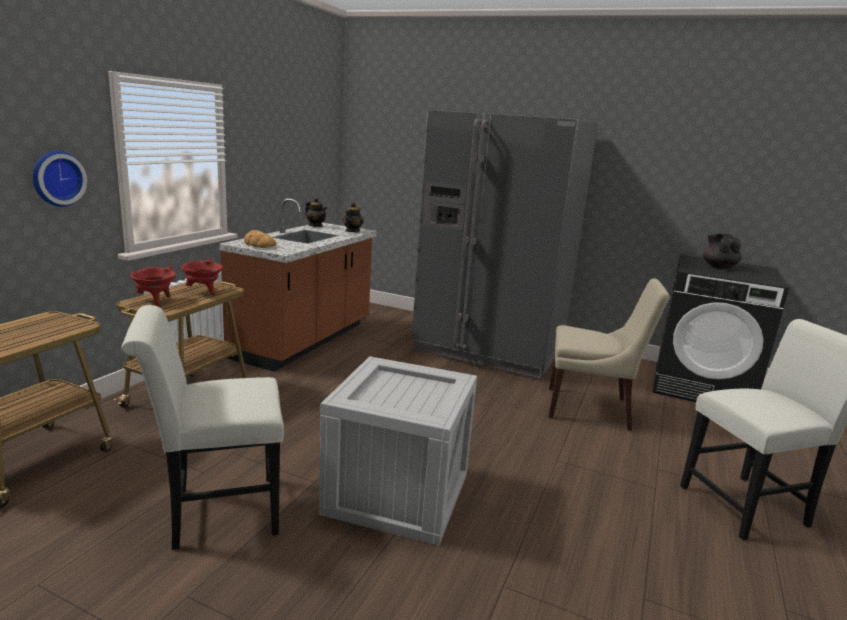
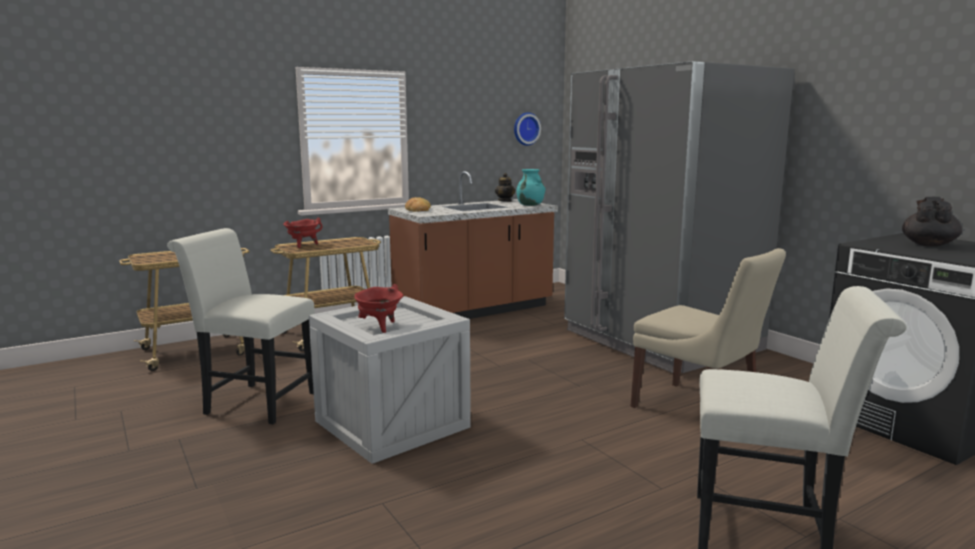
camera: 35 degrees right, 5 degrees down
wall clock [33,151,87,207] -> wall clock moved to [514,112,541,146]
red cooking pot [181,258,223,295] -> red cooking pot moved to [354,284,403,333]
teapot [343,202,364,232] -> turquoise vase [516,169,545,206]

